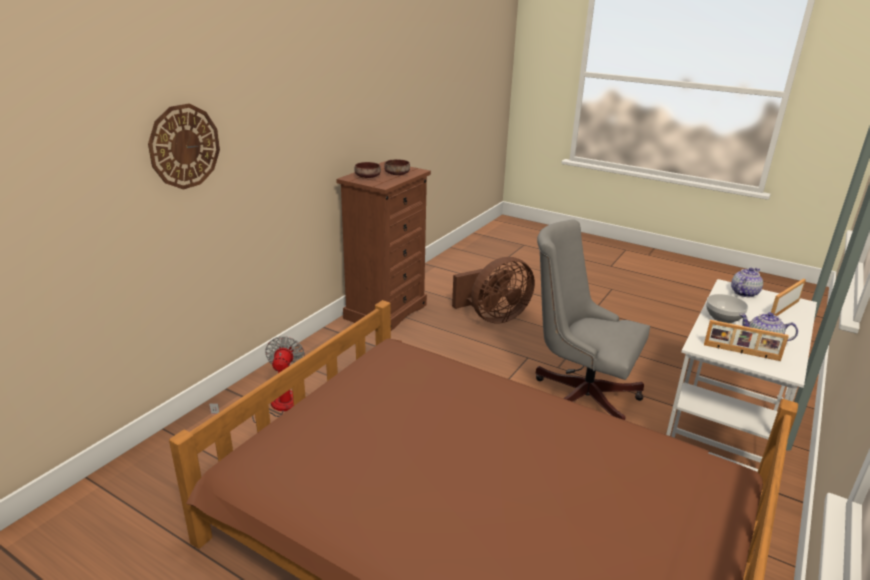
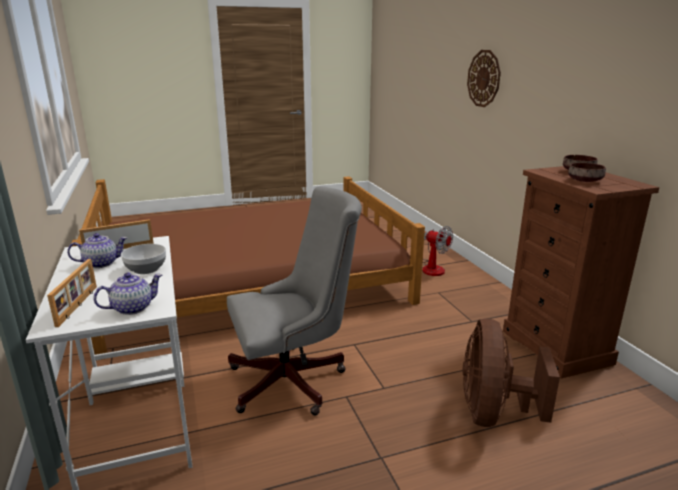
camera: 130 degrees right, 5 degrees down
teapot [731,268,763,297] -> teapot turned 120 degrees counterclockwise [94,272,162,315]

